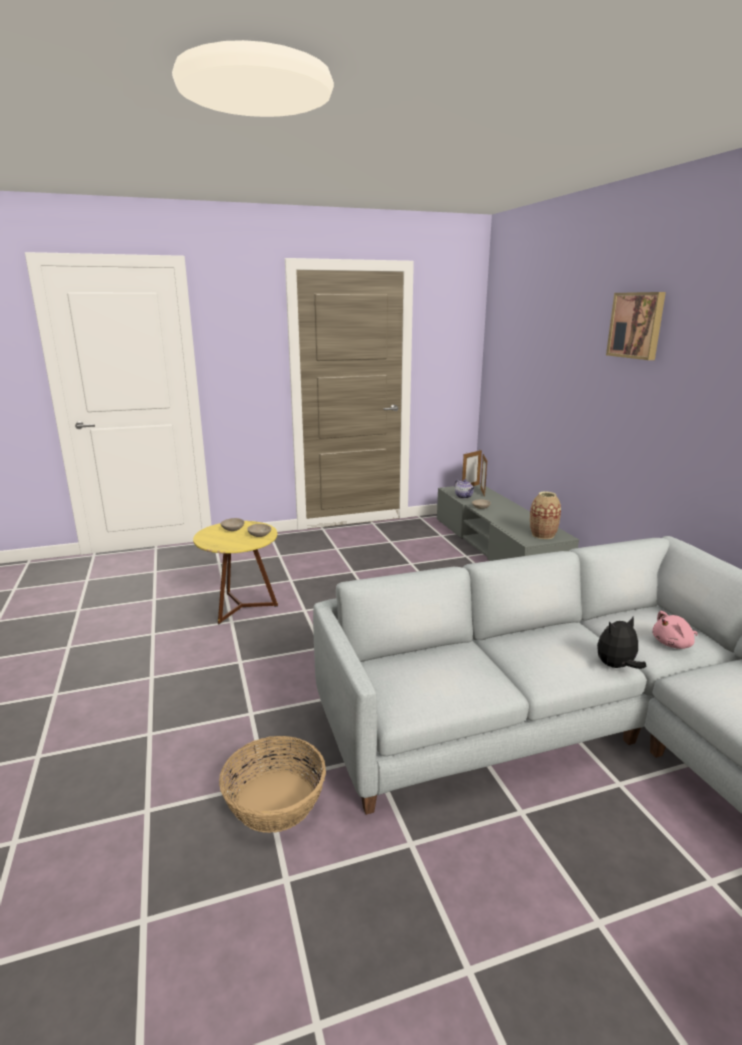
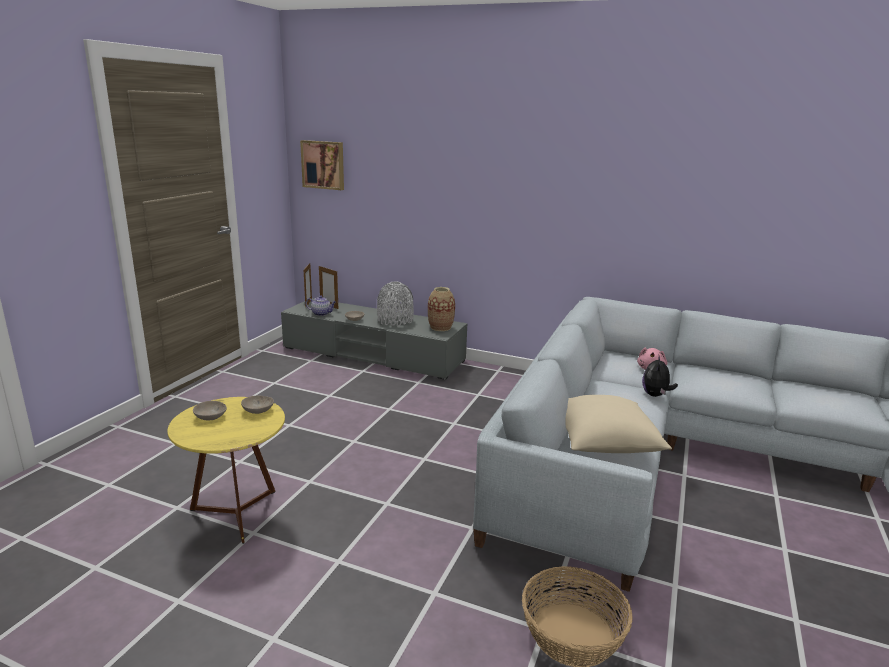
camera: 50 degrees left, 0 degrees up
picture [606,292,666,360] -> picture moved to [300,140,344,190]
none -> grey vase [377,281,414,327]
none -> beige pillow [565,395,672,453]

